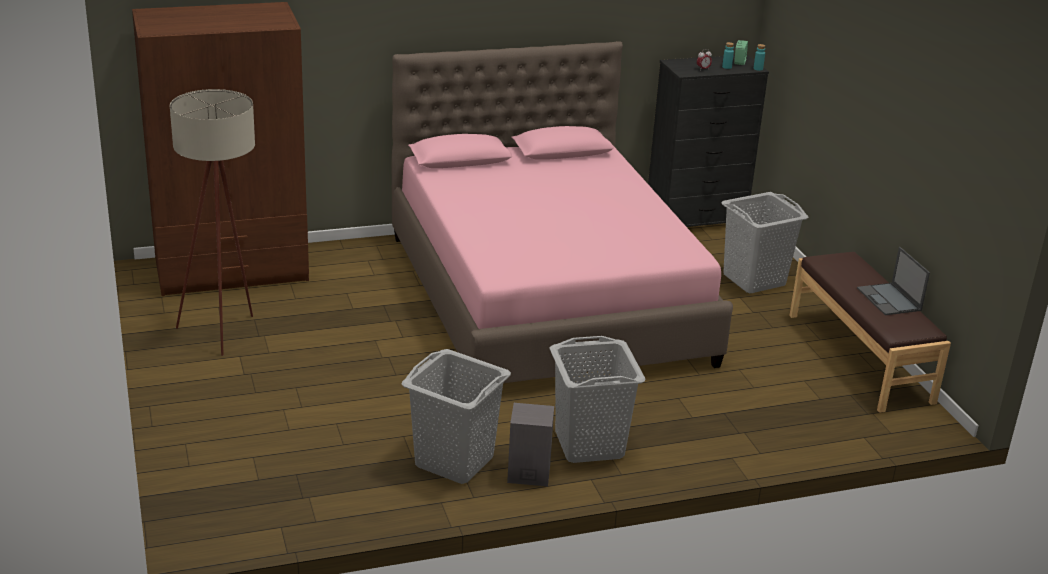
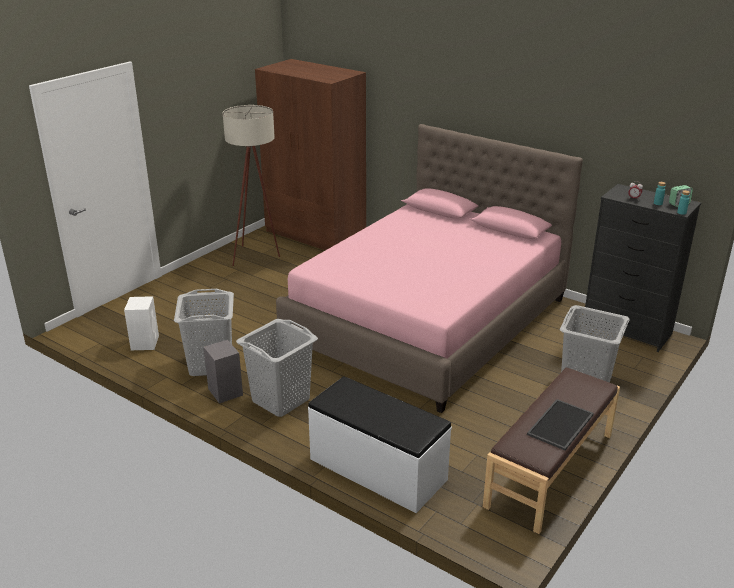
camera: 55 degrees right, 0 degrees up
laptop [857,247,930,315] -> tray [527,399,594,451]
none -> white speaker [124,296,159,350]
none -> white bench [308,377,452,513]

